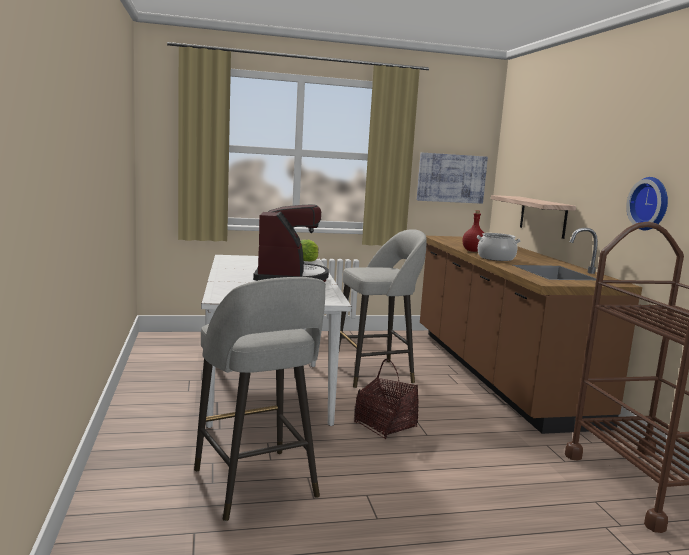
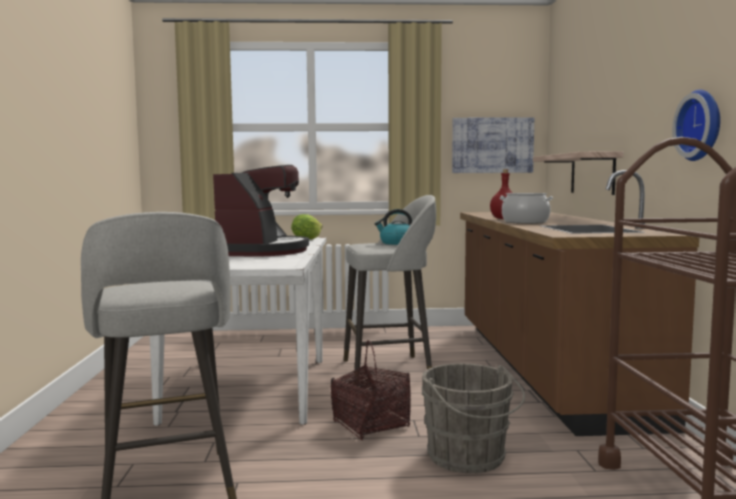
camera: 10 degrees right, 5 degrees down
none -> kettle [375,209,412,245]
none -> grey bucket [422,363,525,473]

